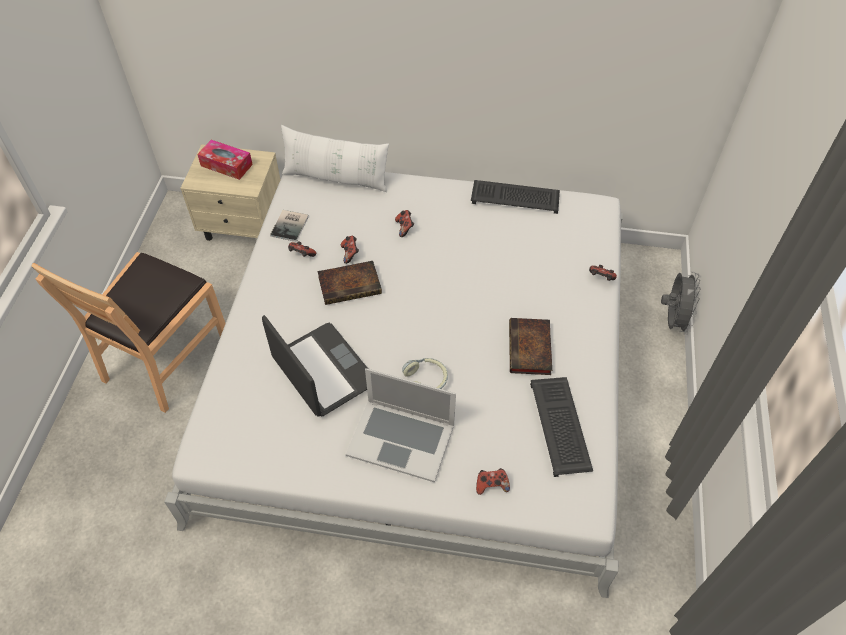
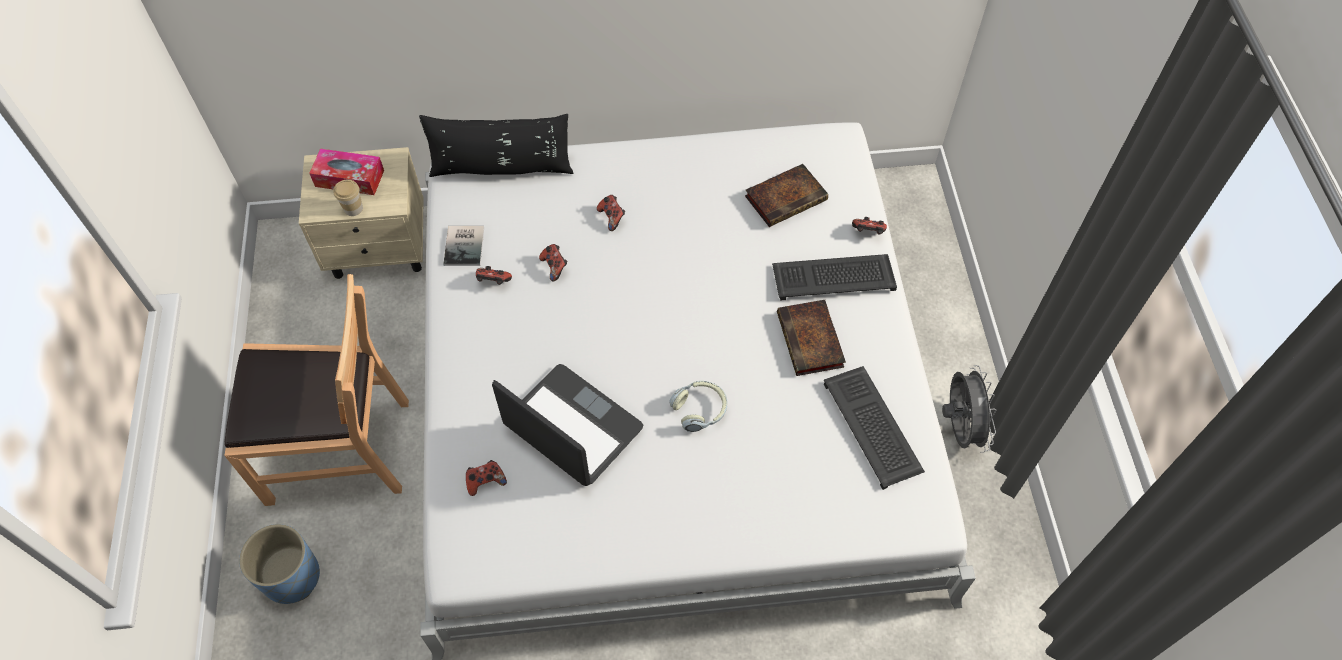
camera: 15 degrees left, 5 degrees up
brown chair [31,252,226,413] -> brown chair turned 105 degrees counterclockwise [224,274,409,506]
white pillow [281,125,389,192] -> black pillow [419,114,573,177]
book [318,261,382,305] -> book moved to [745,164,828,227]
laptop [346,368,456,483] -> none
keyboard [471,180,560,214] -> keyboard moved to [772,254,897,301]
game controller [476,468,510,495] -> game controller moved to [466,460,507,496]
grey fan [661,271,701,335] -> grey fan moved to [942,365,996,453]
none -> blue planter [239,524,320,604]
none -> cup [333,179,363,216]

